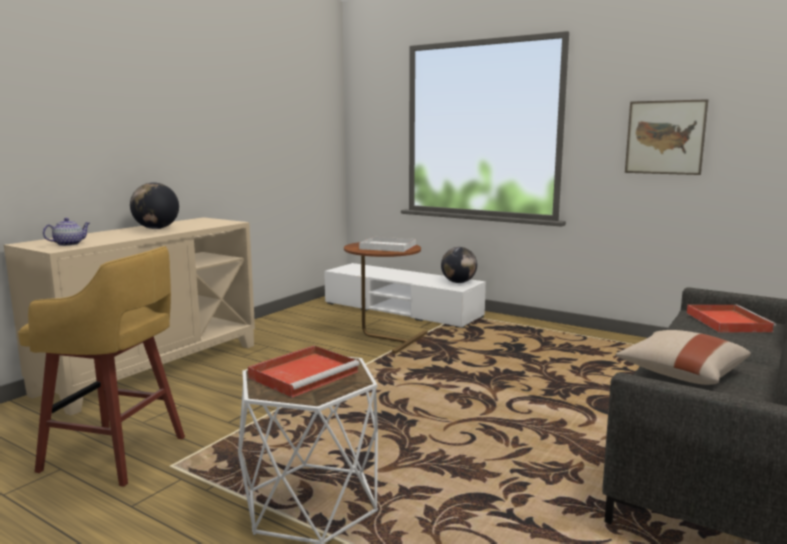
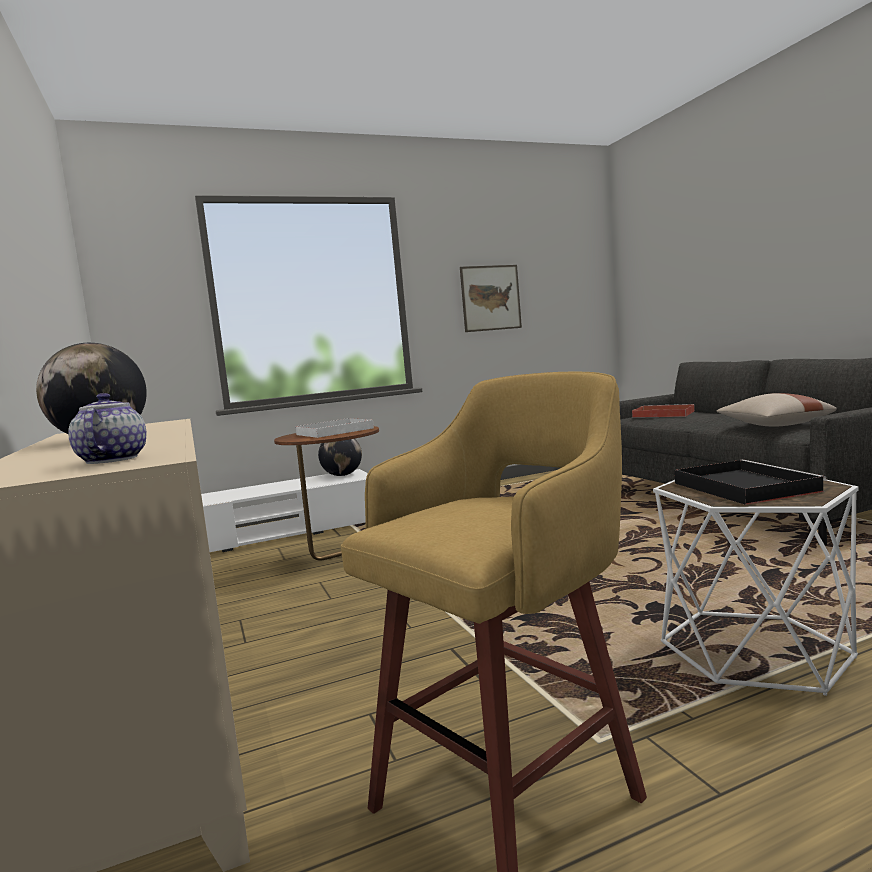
camera: 55 degrees left, 5 degrees down
red tray [248,346,360,398] -> black tray [674,460,827,505]

